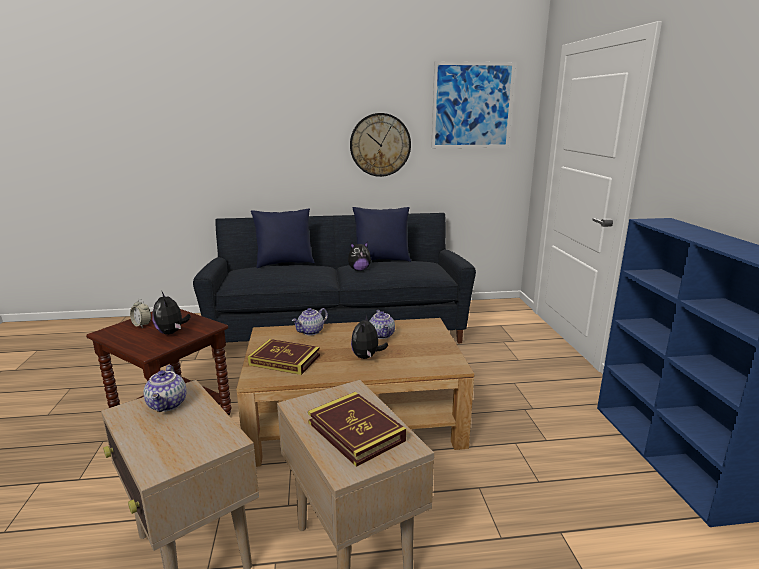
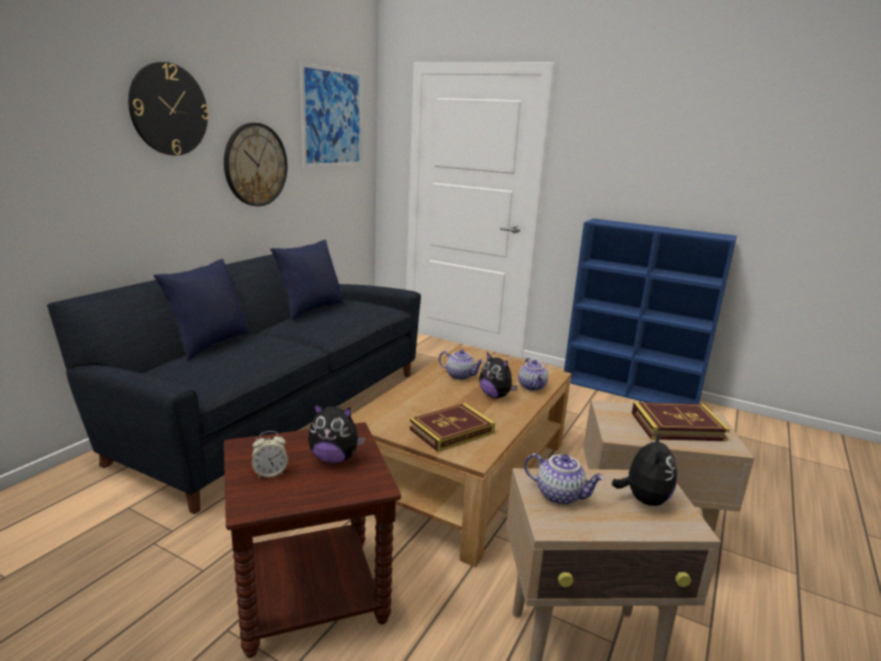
camera: 55 degrees left, 0 degrees up
teapot [292,308,328,335] -> teapot moved to [518,358,548,391]
plush toy [348,242,371,271] -> plush toy moved to [611,432,677,506]
none -> wall clock [128,62,209,156]

